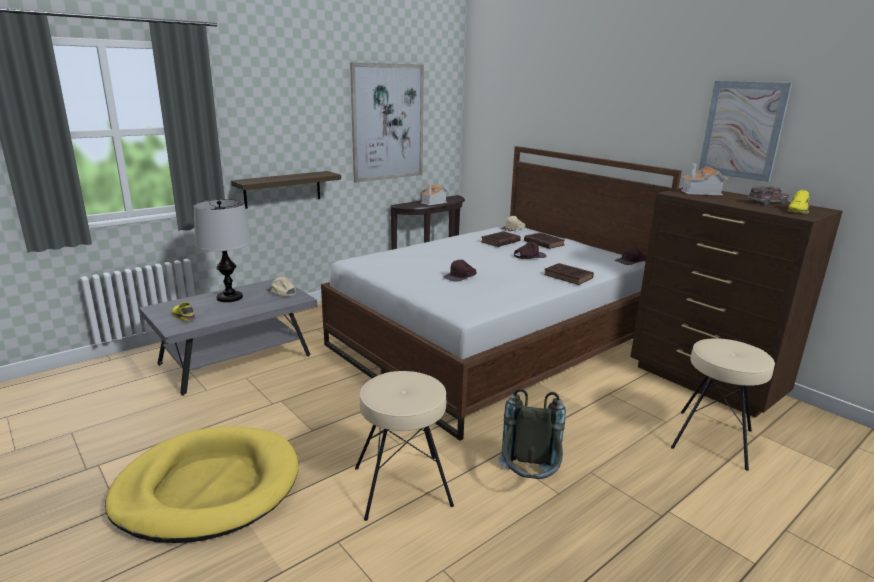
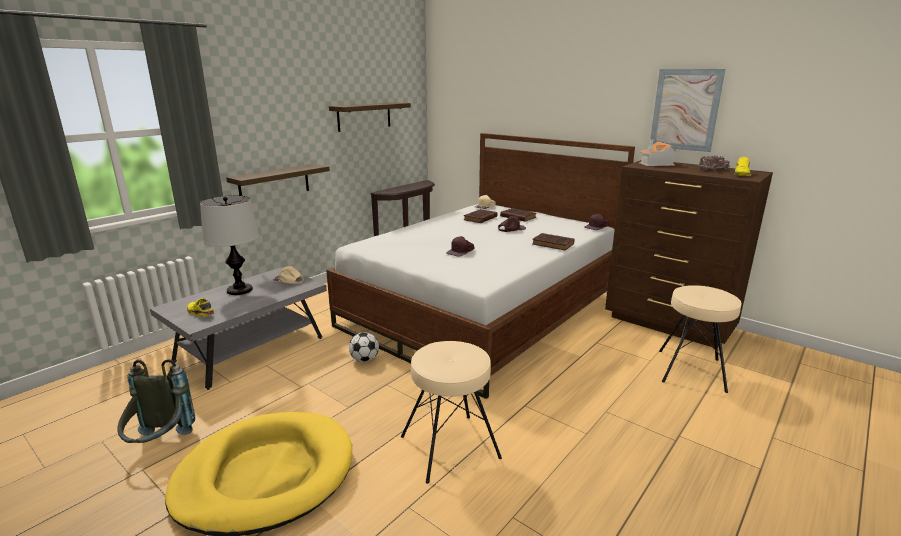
camera: 10 degrees left, 0 degrees up
picture [350,62,424,183] -> shelf [329,102,411,132]
toy house [420,184,449,205] -> none
grey backpack [498,389,566,479] -> grey backpack moved to [117,359,195,443]
none -> football [349,332,379,362]

